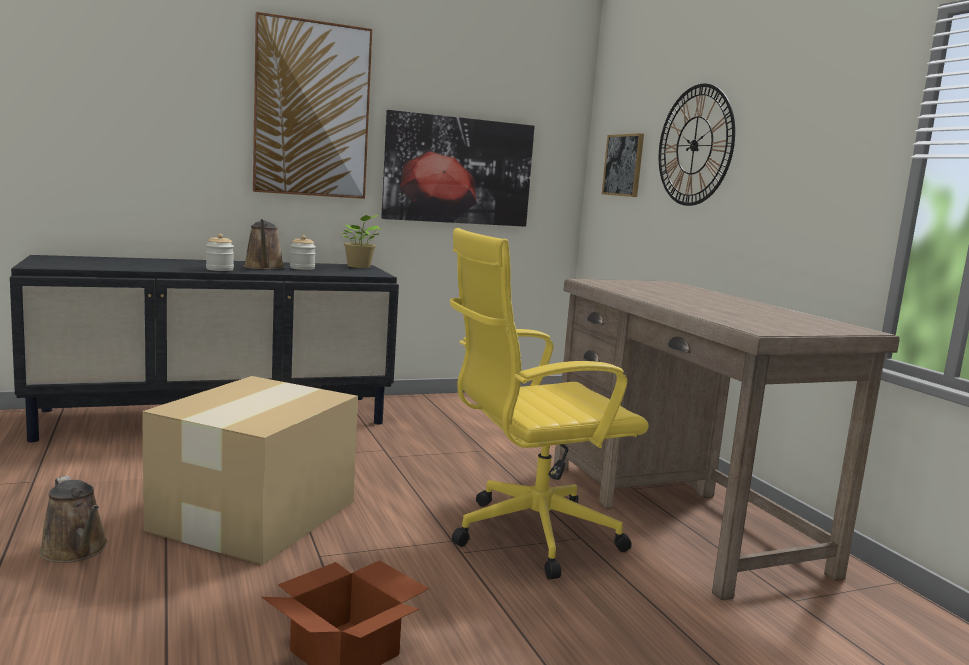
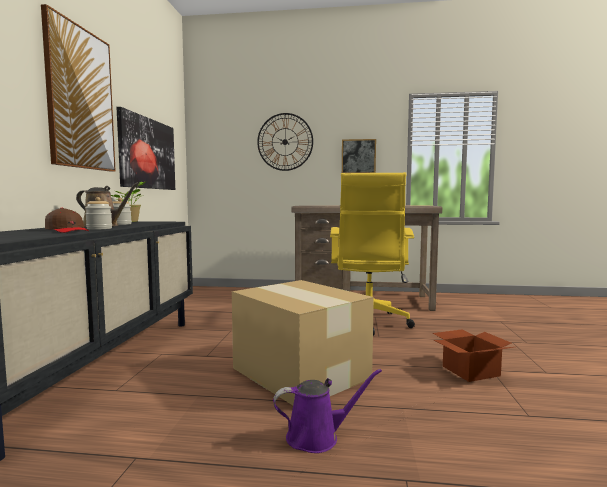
camera: 60 degrees left, 5 degrees down
brown watering can [39,476,107,563] -> purple watering can [273,369,382,453]
picture [602,133,644,197] -> picture moved to [342,139,376,173]
none -> brown cap [45,208,89,233]

